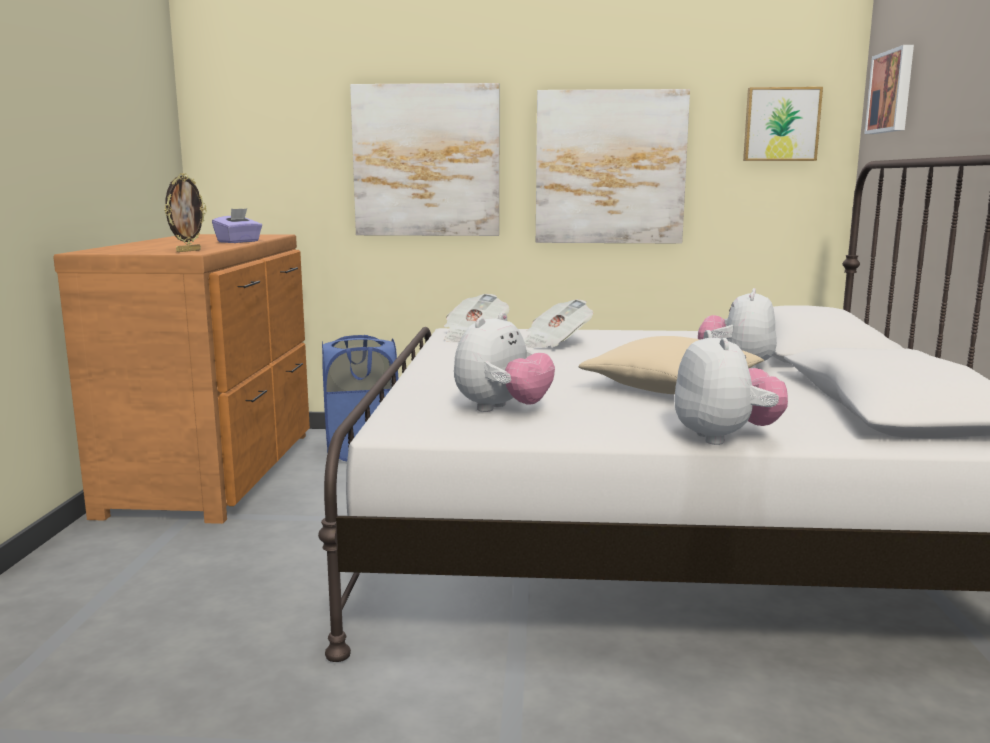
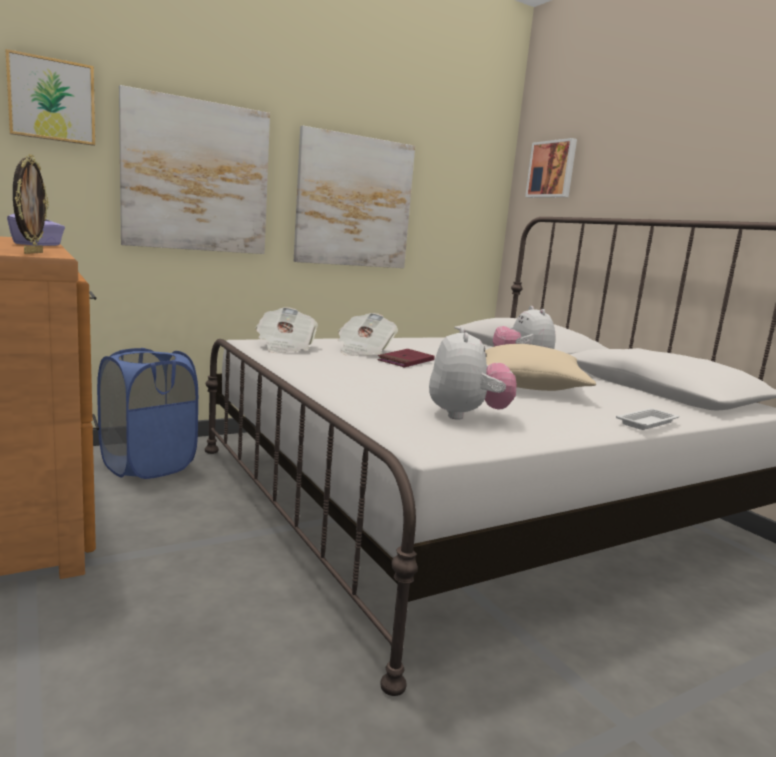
camera: 35 degrees left, 0 degrees up
plush toy [674,330,788,445] -> white tray [616,408,679,430]
picture [743,87,823,161] -> picture moved to [5,49,95,146]
none -> red book [377,349,435,367]

